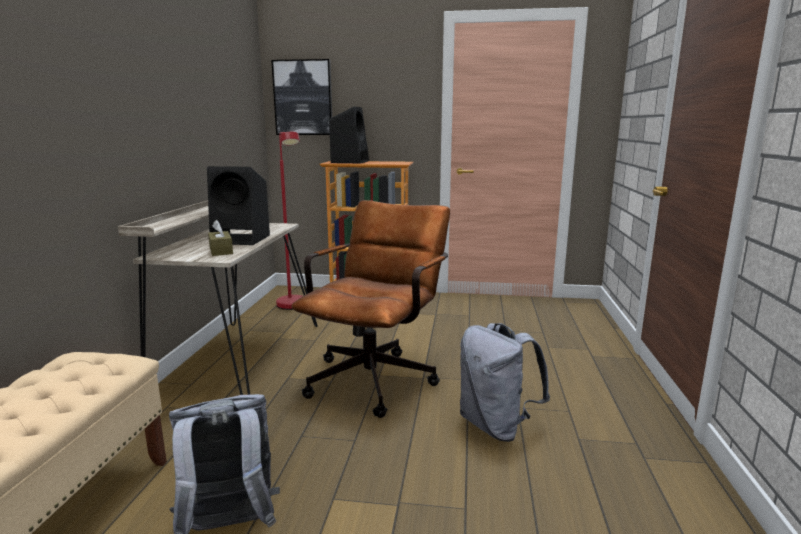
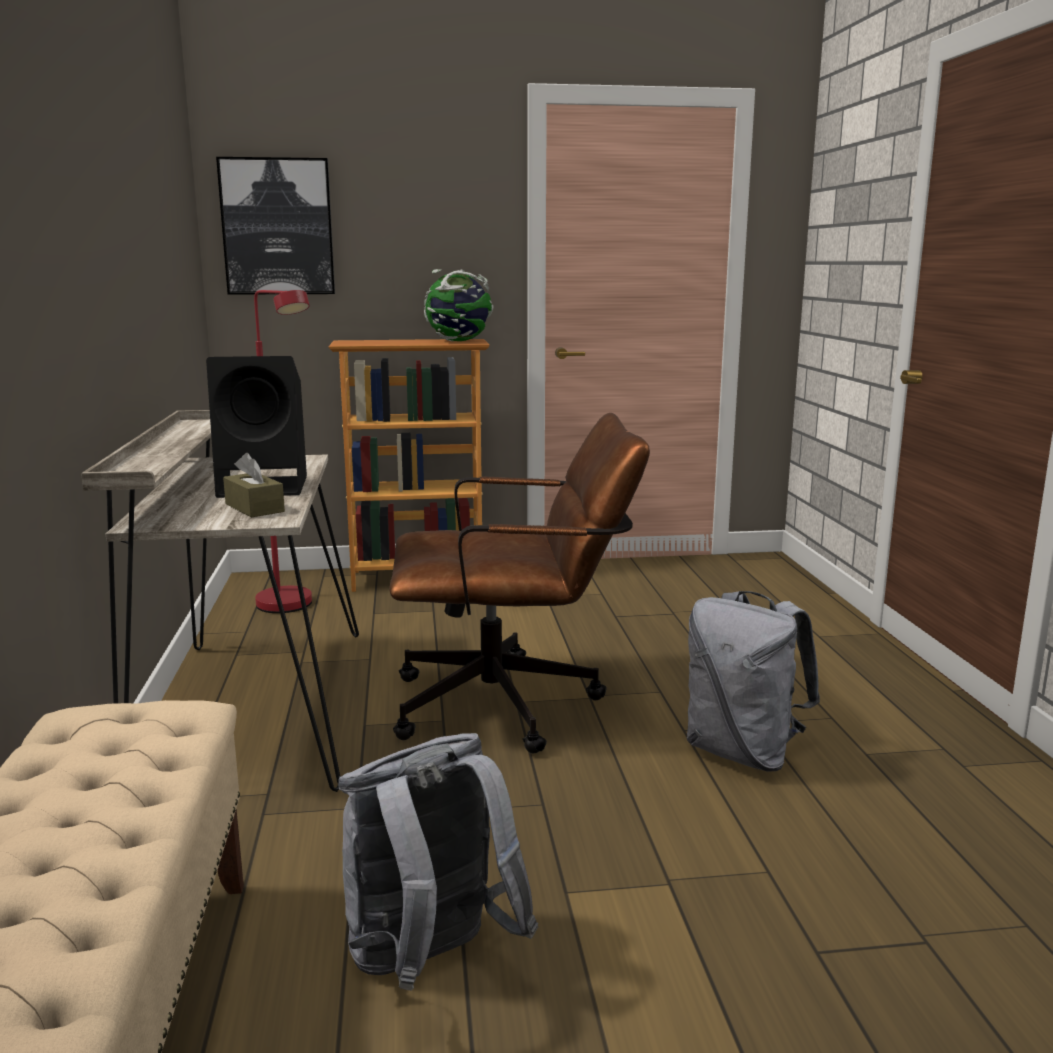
camera: 15 degrees left, 0 degrees up
brown office chair [291,200,450,418] -> brown office chair turned 75 degrees clockwise [389,413,650,753]
black speaker [329,106,369,163] -> none
none -> globe [424,269,494,341]

